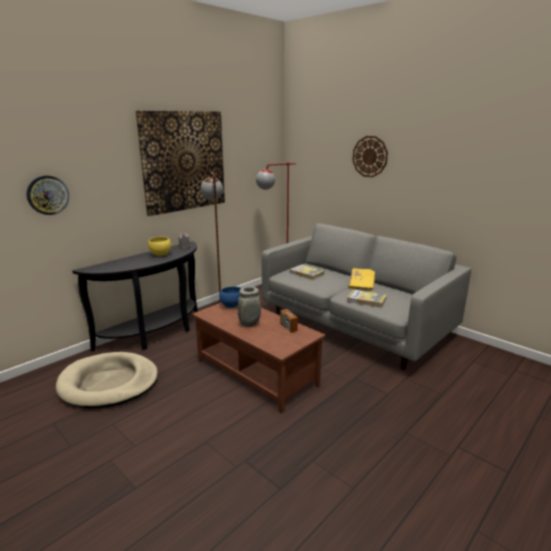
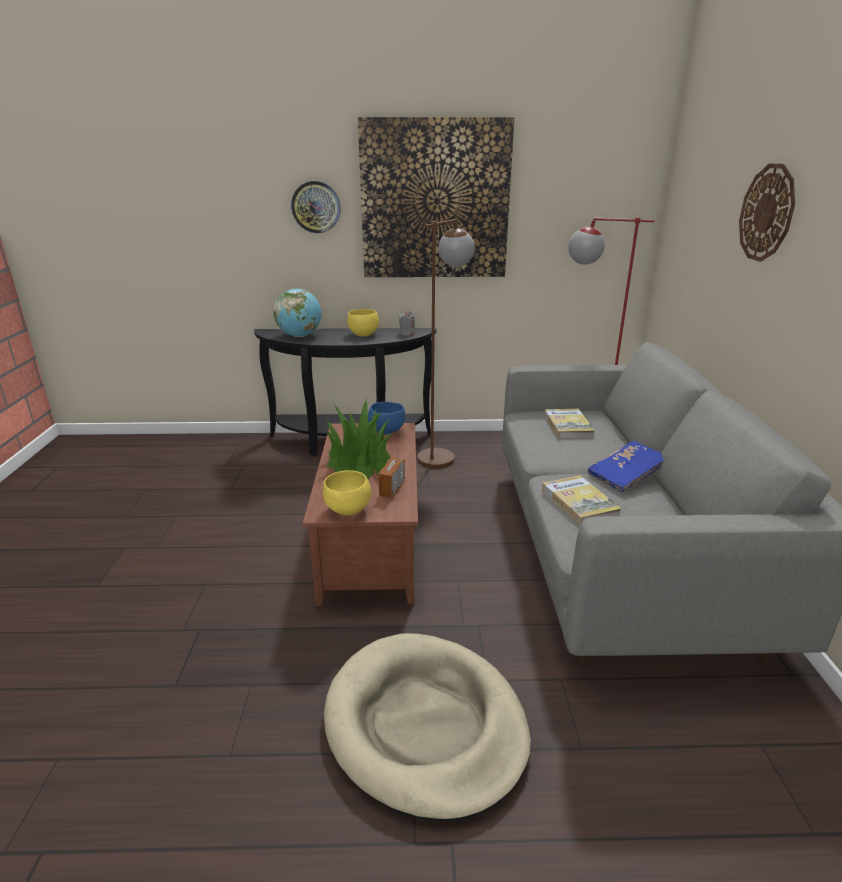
camera: 45 degrees right, 5 degrees up
wall clock [26,175,69,215] -> wall clock moved to [291,181,341,233]
beige dog bed [56,352,158,408] -> beige dog bed moved to [324,633,531,822]
grey vase [238,287,261,327] -> potted plant [325,398,391,479]
yellow book [348,268,375,291] -> blue book [588,441,663,493]
none -> globe [274,289,322,337]
none -> yellow bowl [323,470,371,515]

